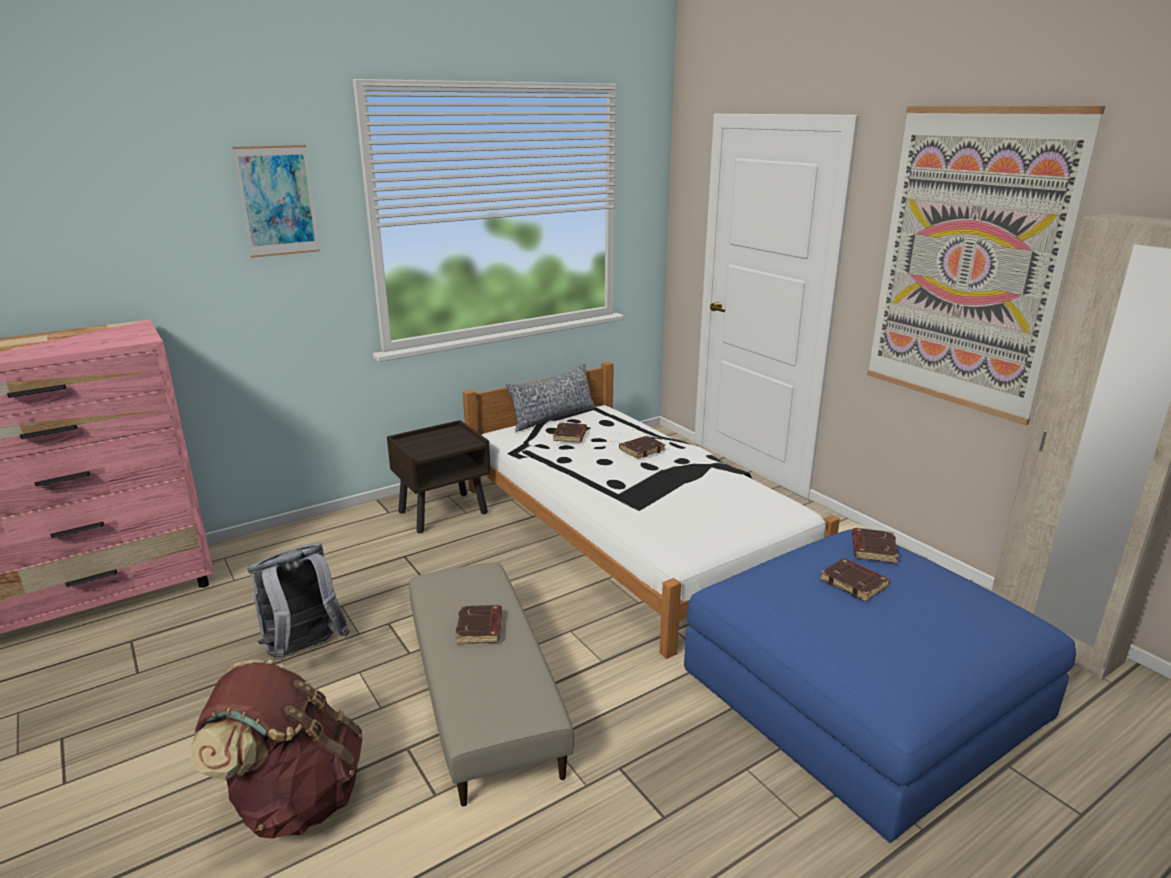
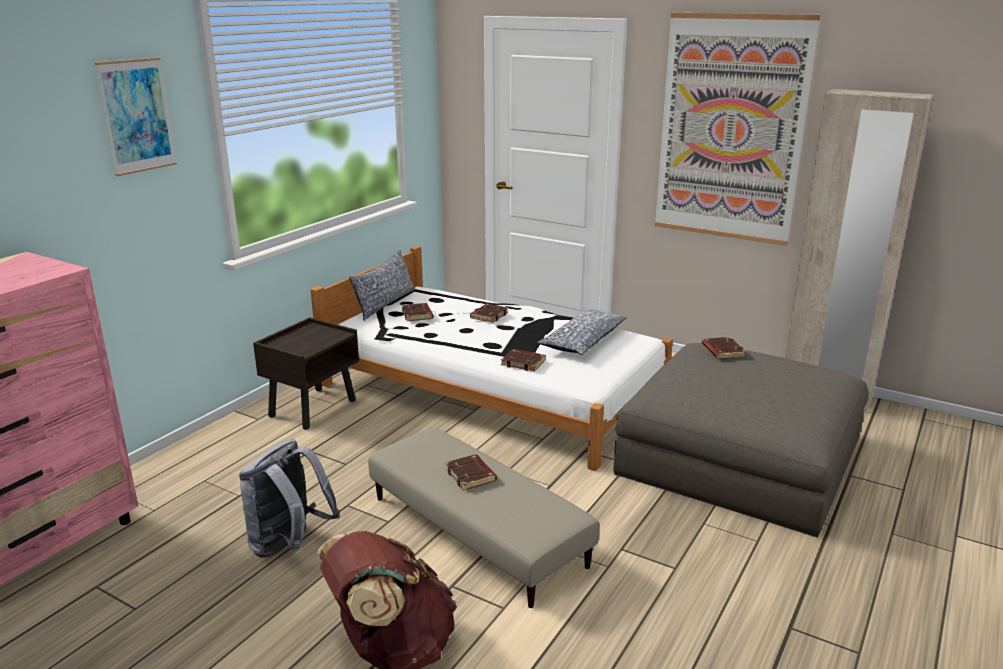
camera: 25 degrees left, 0 degrees up
blue ottoman [684,529,1076,843] -> grey ottoman [614,343,868,537]
brown book [820,558,890,602] -> brown book moved to [501,349,546,372]
none -> pillow [537,308,627,355]

